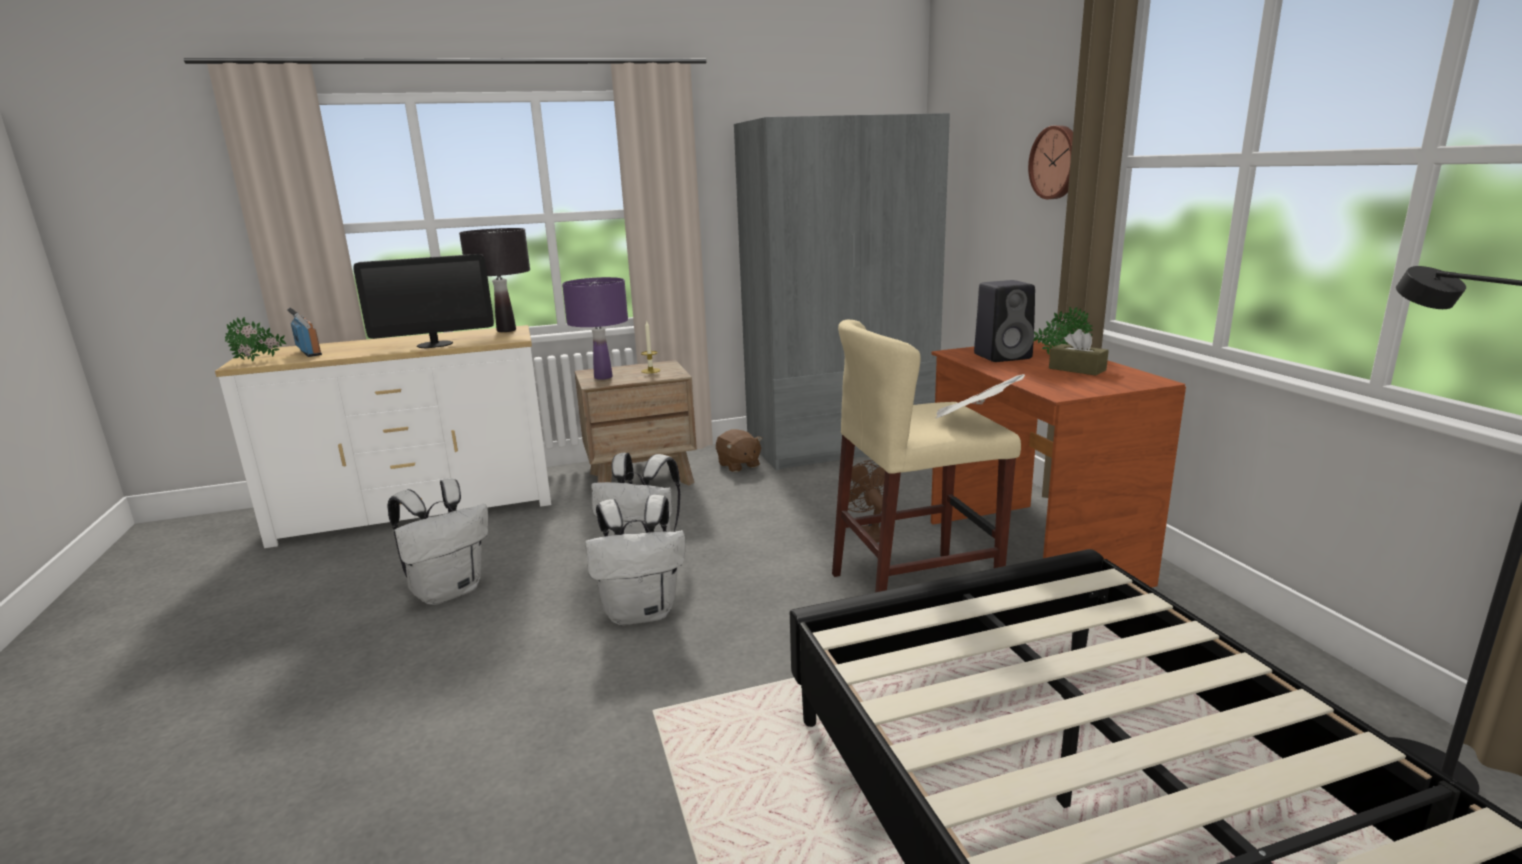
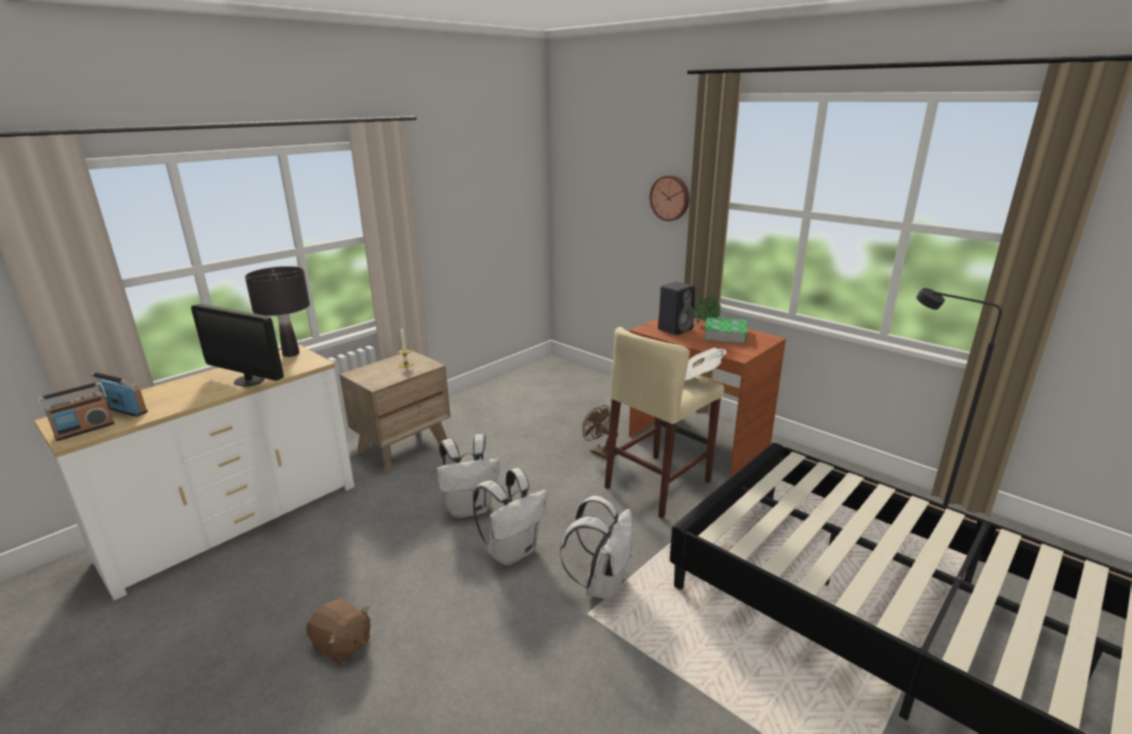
camera: 30 degrees left, 5 degrees up
potted plant [225,317,286,362] -> radio [37,382,114,441]
monitor [353,254,494,348] -> monitor turned 75 degrees clockwise [191,304,284,387]
white backpack [387,479,488,605] -> white backpack moved to [560,496,633,601]
purple table lamp [562,277,628,380] -> none
brown plush toy [716,429,762,472] -> brown plush toy moved to [306,598,371,665]
grey wardrobe [734,113,950,471] -> none
brown tissue box [1049,329,1109,376] -> book [704,317,747,343]

